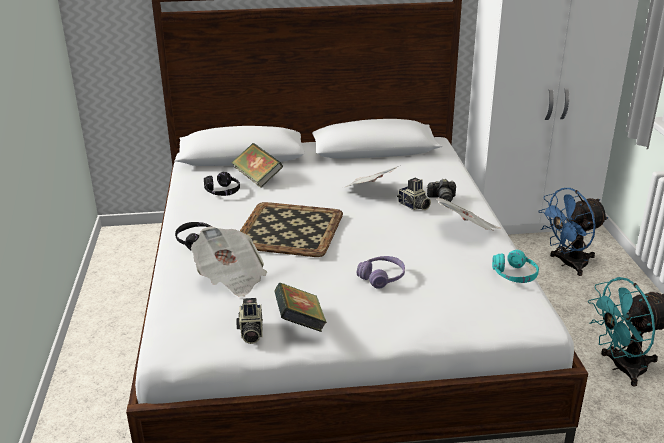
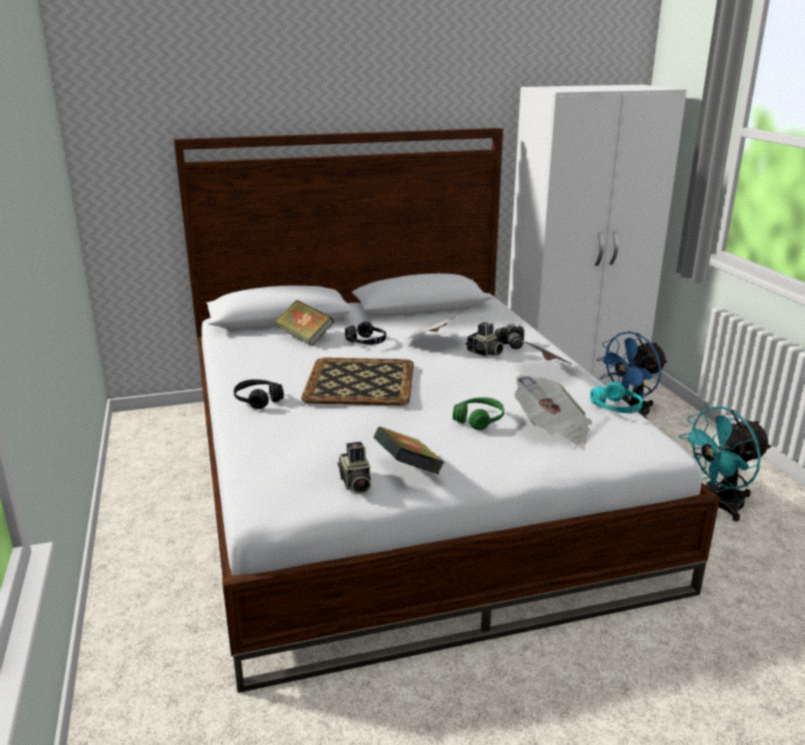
camera: 10 degrees left, 5 degrees down
newspaper [191,226,267,297] -> newspaper moved to [514,375,592,447]
black headphones [204,172,240,196] -> black headphones moved to [345,322,386,344]
purple headphones [357,256,405,289] -> green headphones [453,397,504,430]

